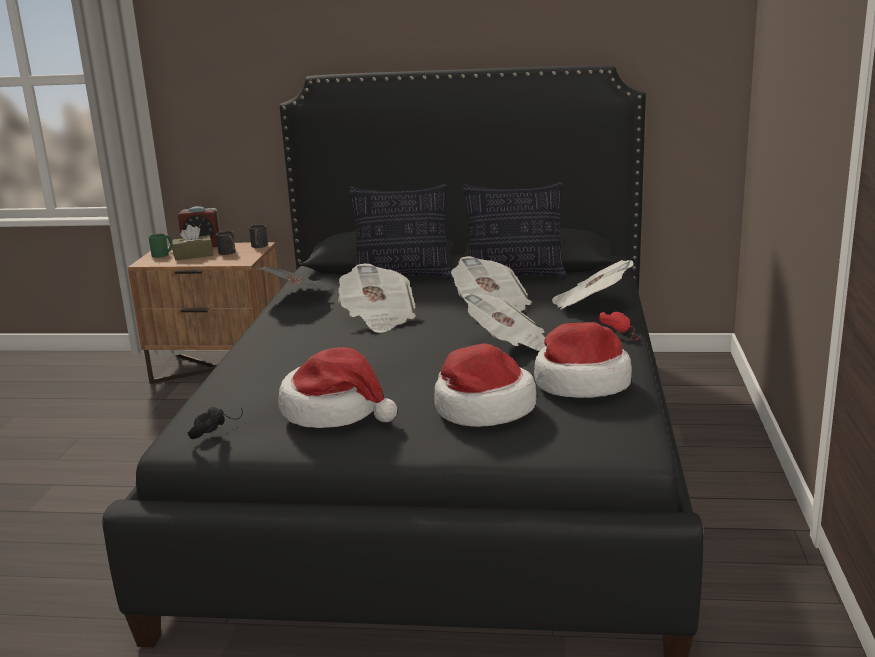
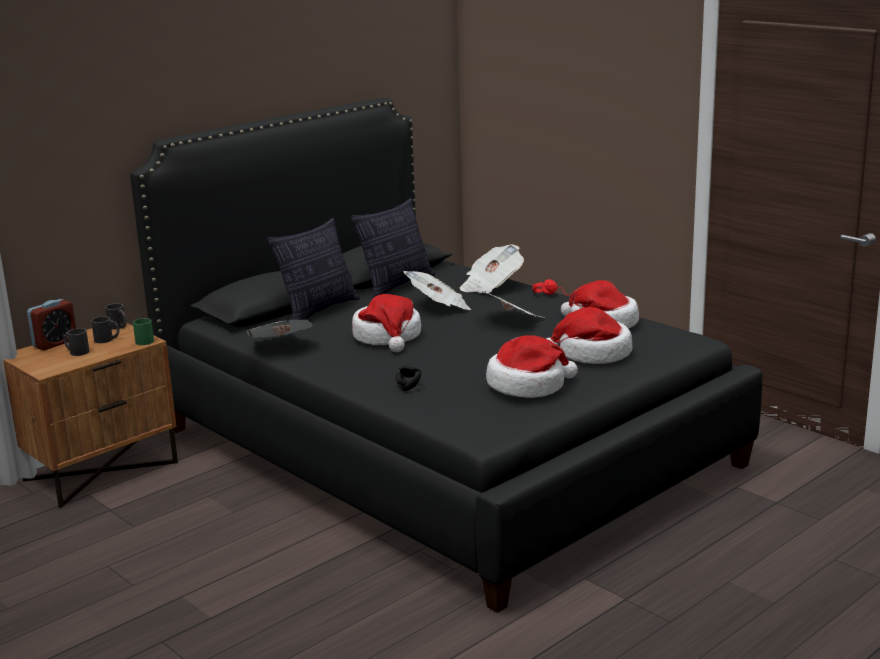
camera: 50 degrees left, 0 degrees up
green mug [149,234,172,258] -> green mug moved to [133,318,154,345]
brown tissue box [172,225,213,260] -> black mug [63,328,89,356]
black headphones [188,407,243,439] -> black headphones moved to [396,366,422,391]
newspaper [338,264,416,333] -> hat [352,294,421,352]

